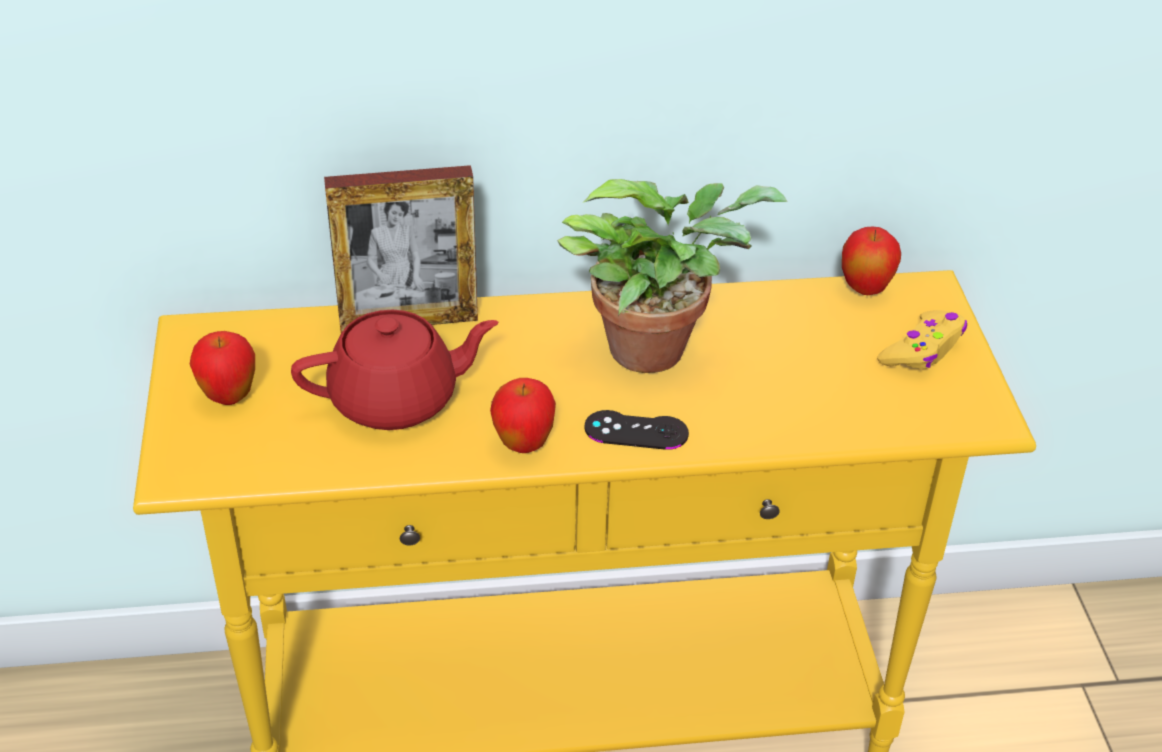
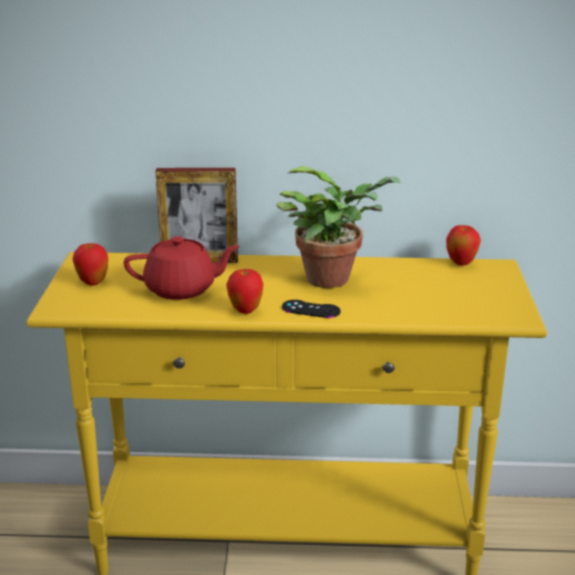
camera: 10 degrees right, 15 degrees down
yellow game controller [877,310,967,369] -> none

